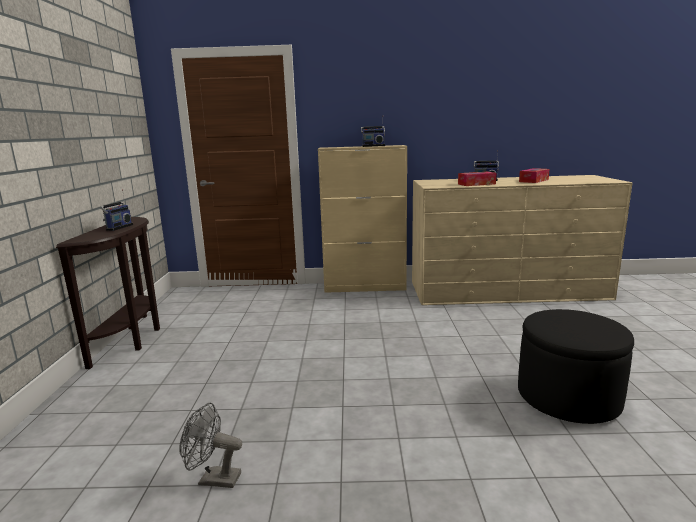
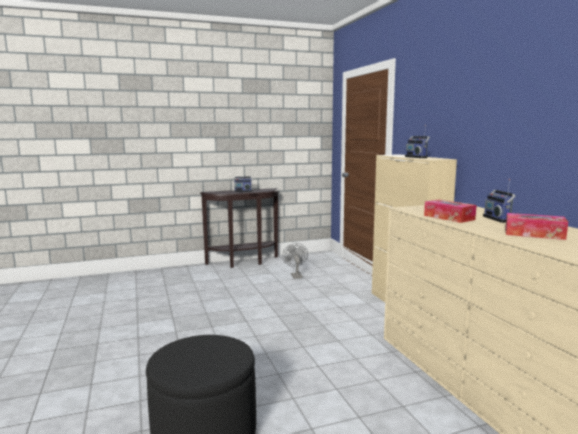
camera: 70 degrees right, 5 degrees down
grey fan [179,403,242,488] -> grey fan moved to [282,243,308,279]

